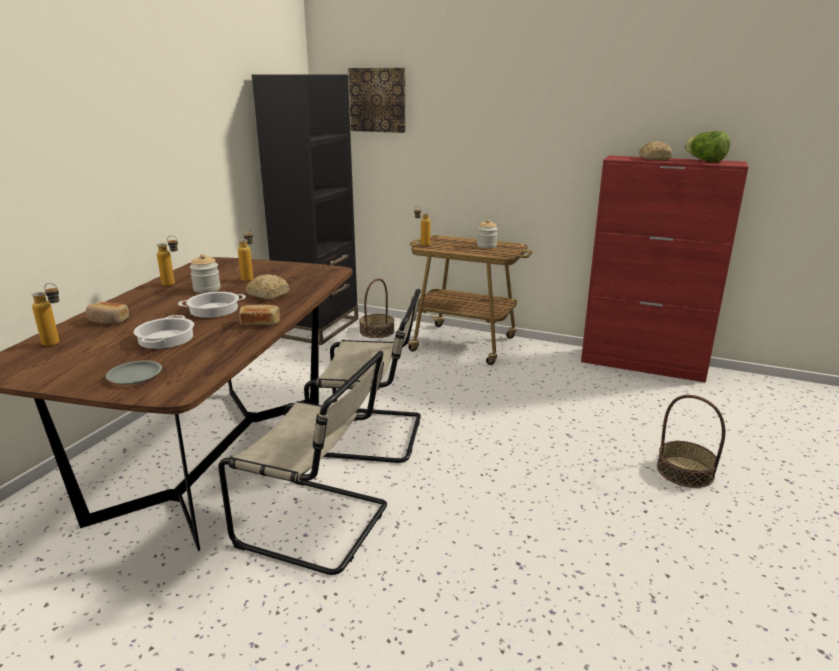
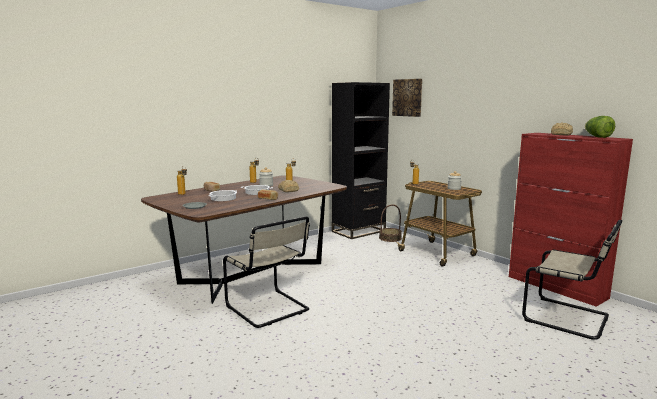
camera: 30 degrees right, 10 degrees down
beige chair [304,289,421,463] -> beige chair moved to [522,220,622,340]
basket [657,395,725,488] -> none

